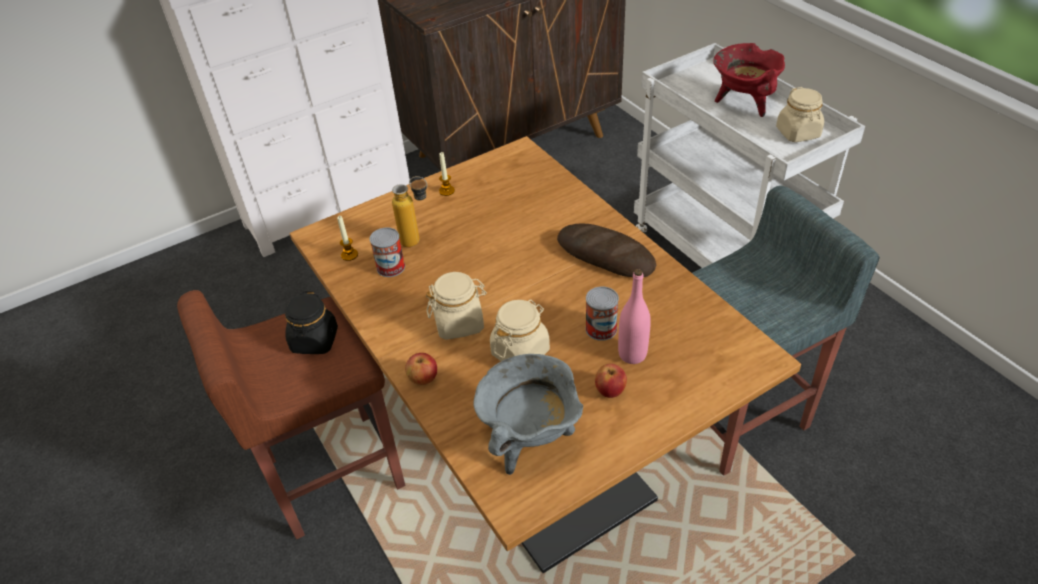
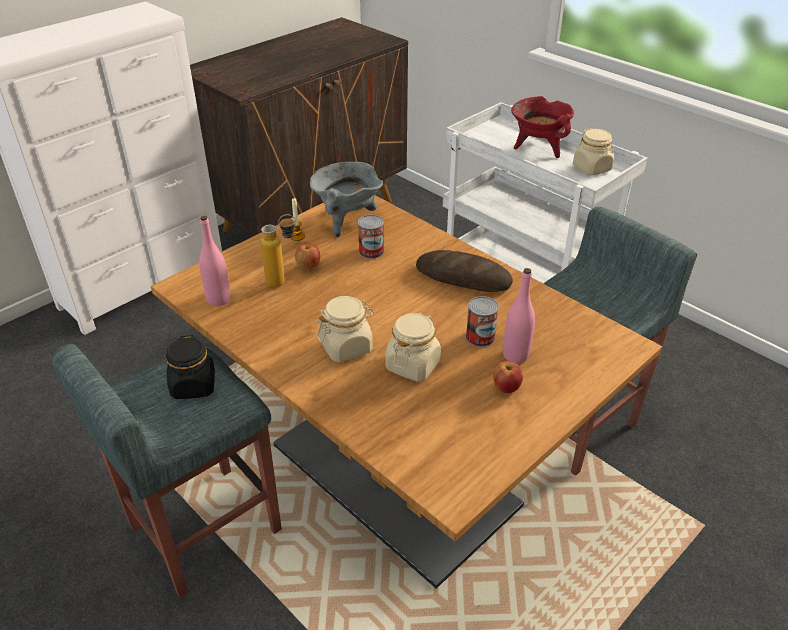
camera: 15 degrees left, 5 degrees down
brown stool [177,290,405,539] -> grey stool [52,344,282,598]
candle [337,216,358,261] -> pink bottle [199,216,231,306]
can [369,228,405,277] -> can moved to [358,215,384,259]
apple [405,353,437,385] -> apple moved to [295,244,320,269]
grey cooking pot [473,354,583,475] -> grey cooking pot moved to [310,162,383,238]

